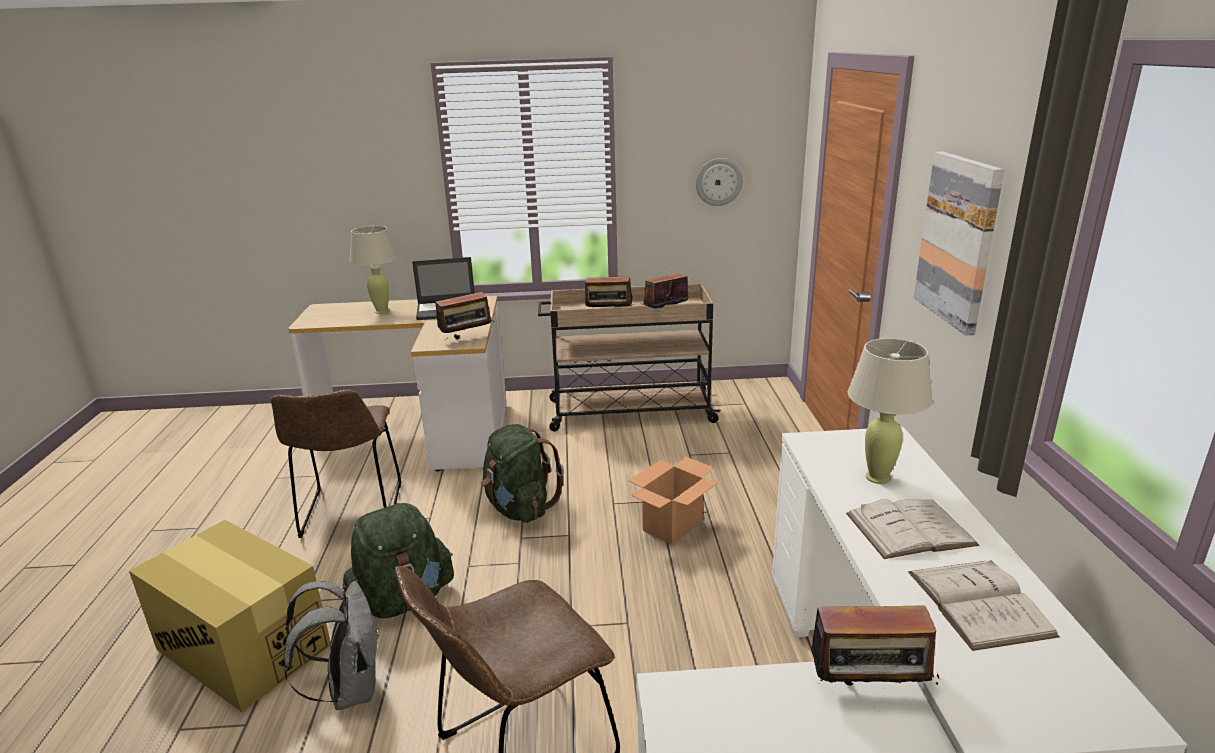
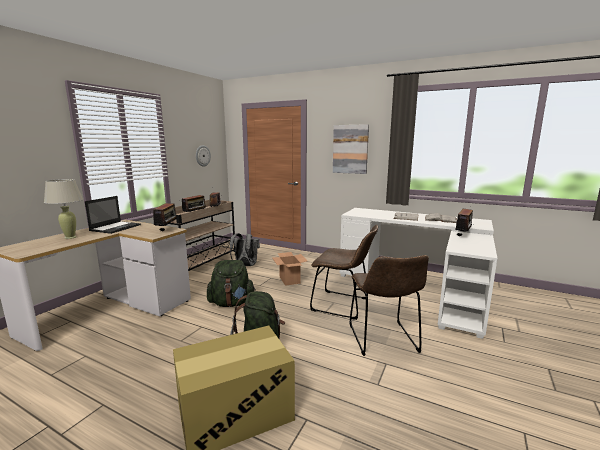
camera: 60 degrees left, 10 degrees down
brown chair [271,389,401,538] -> brown chair moved to [310,224,378,320]
grey backpack [284,581,379,710] -> grey backpack moved to [230,233,260,266]
beige table lamp [848,338,933,484] -> none

